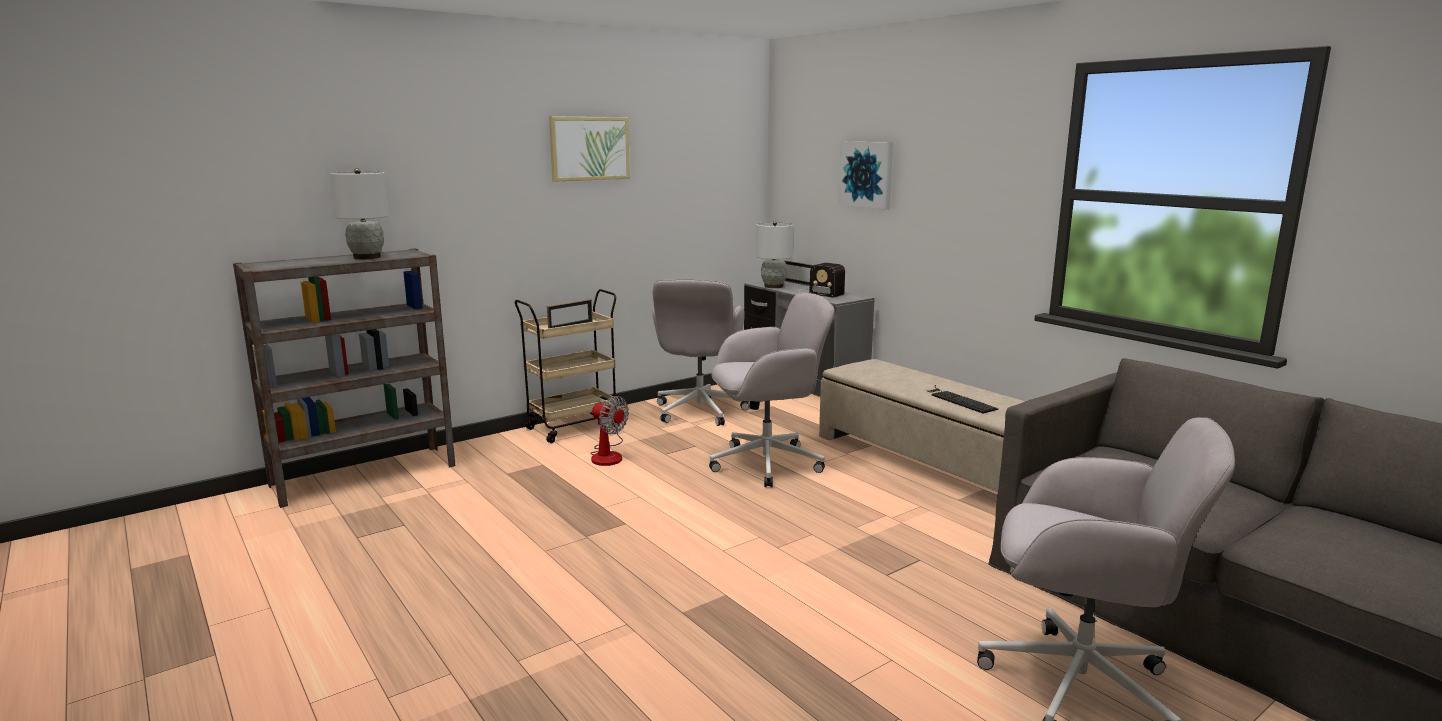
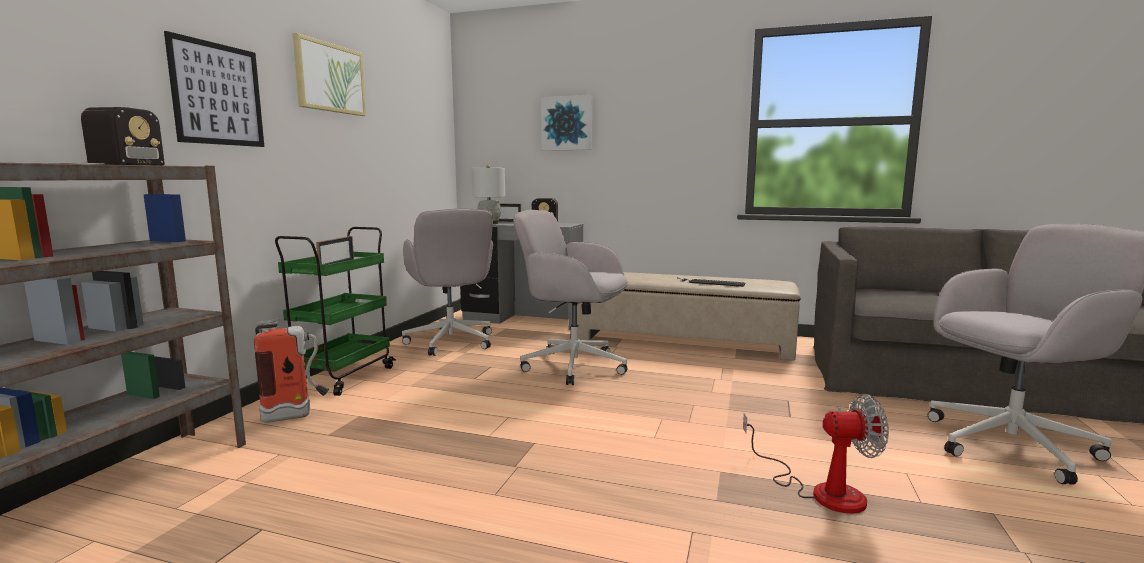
camera: 35 degrees left, 5 degrees down
white table lamp [330,168,389,259] -> radio [49,107,165,165]
beige cart [515,289,619,443] -> green cart [275,227,396,396]
fan [590,396,629,466] -> fan moved to [743,394,889,514]
grey office chair [709,292,834,487] -> grey office chair turned 105 degrees counterclockwise [513,210,628,385]
none -> picture [164,31,264,147]
none -> fire extinguisher [254,318,329,423]

